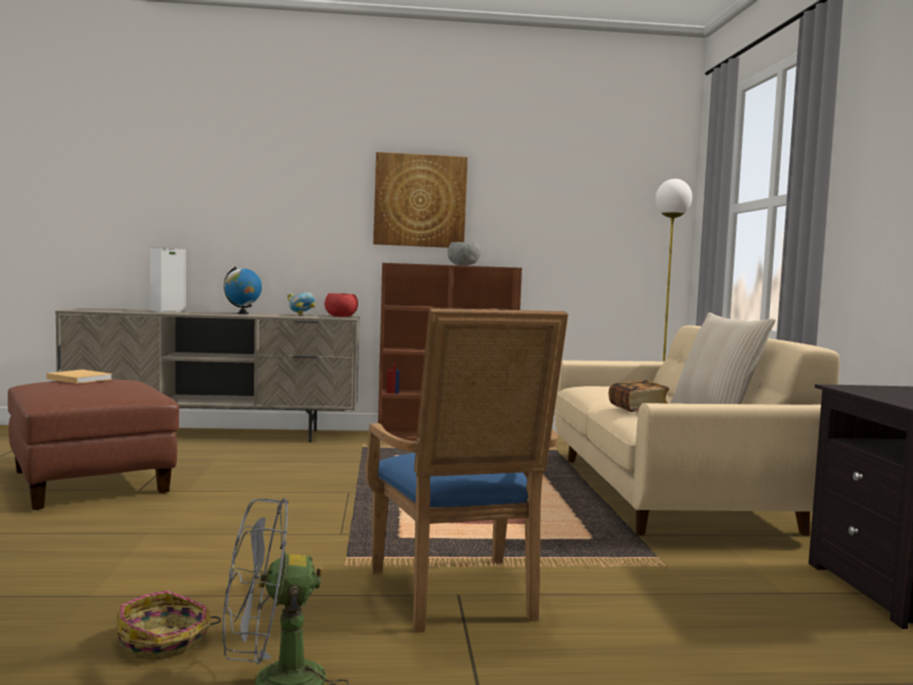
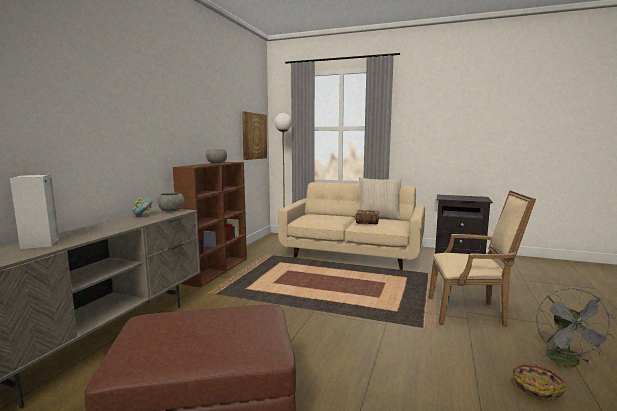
camera: 65 degrees left, 5 degrees up
beige book [47,370,113,384] -> none
globe [224,266,262,314] -> none
red bowl [325,293,358,317] -> grey bowl [158,193,184,212]
blue armchair [365,308,568,633] -> beige armchair [429,190,536,327]
picture [373,152,468,248] -> picture moved to [242,111,267,160]

